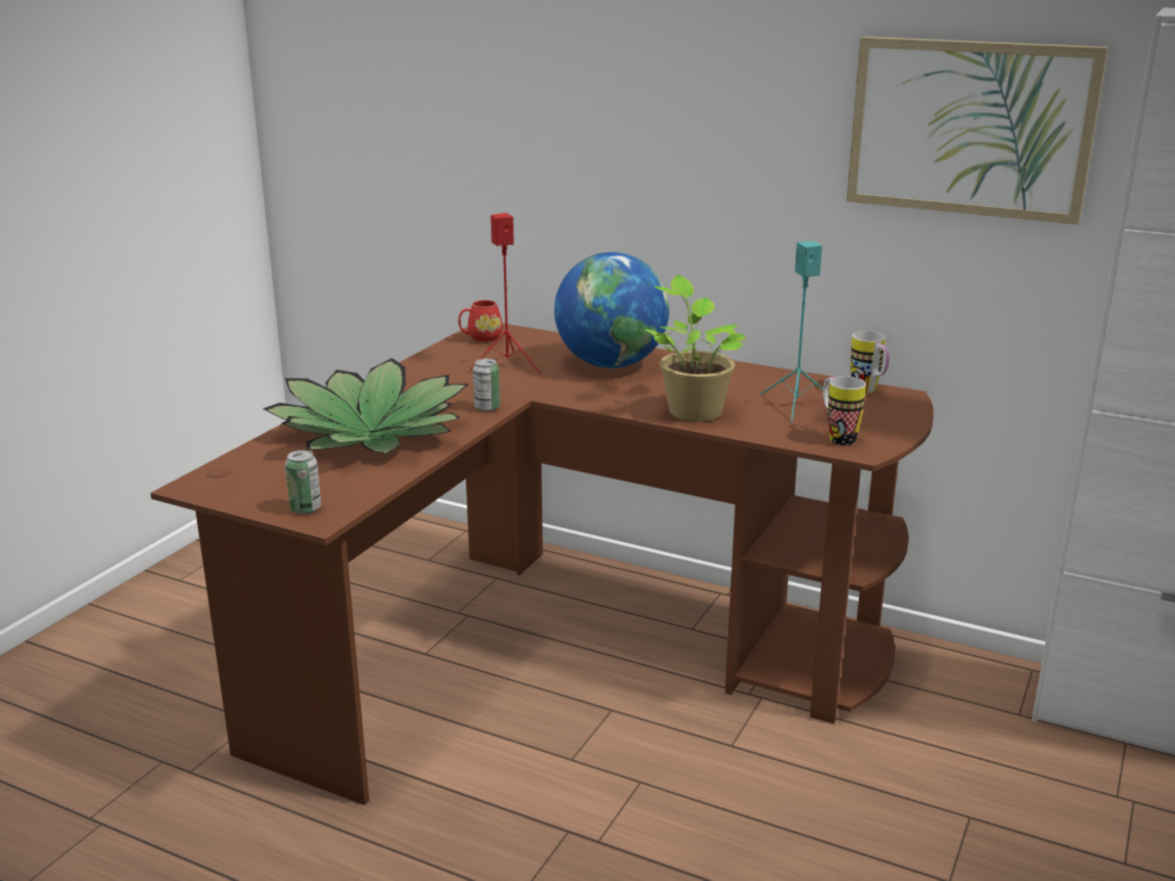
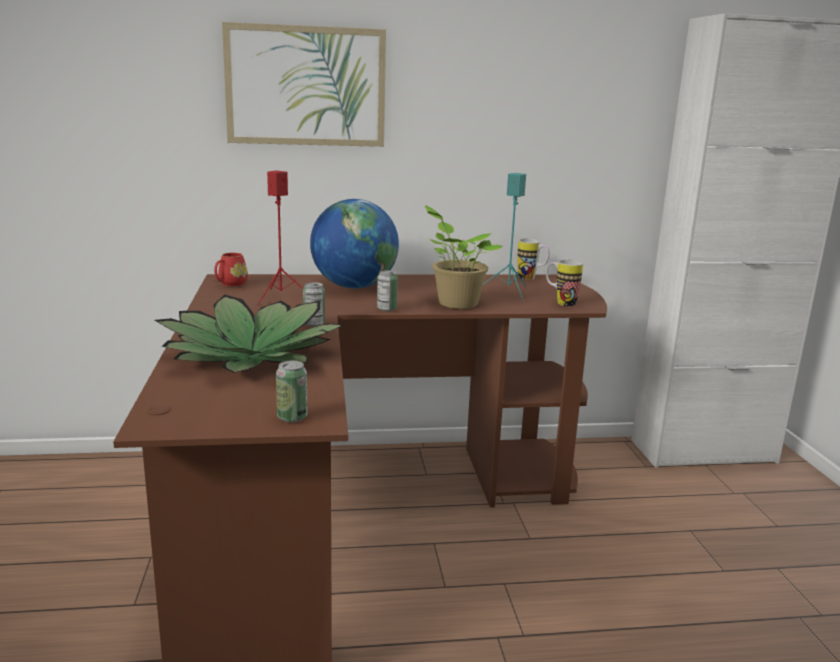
camera: 35 degrees left, 5 degrees down
picture [846,36,1108,225] -> picture moved to [222,22,386,147]
none -> can [377,270,398,311]

